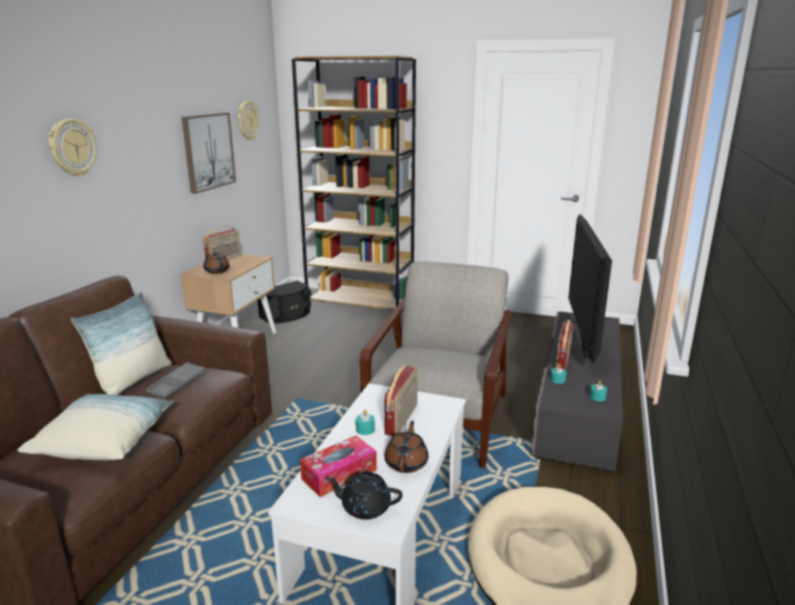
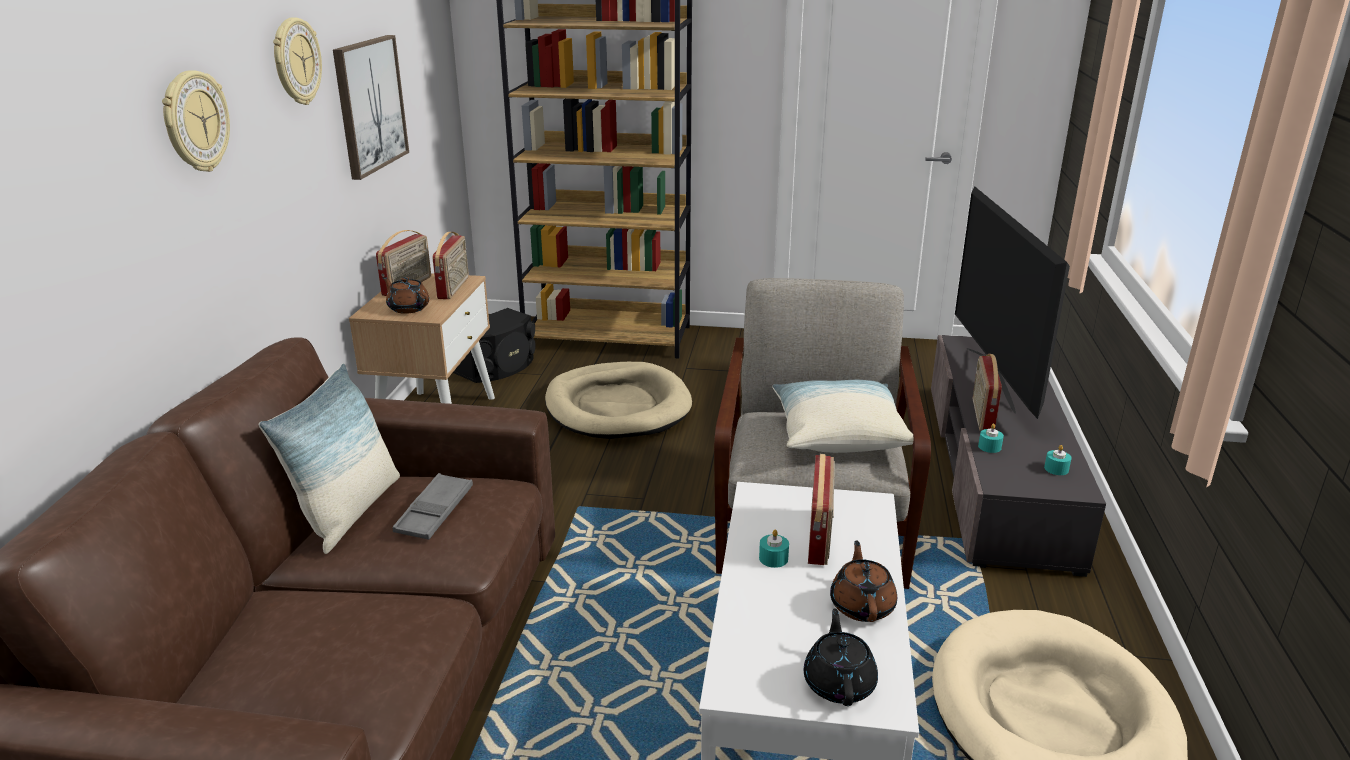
camera: 10 degrees left, 5 degrees up
pillow [17,393,174,460] -> pillow moved to [772,380,913,453]
wall clock [238,101,260,140] -> wall clock moved to [273,17,322,105]
tissue box [300,436,377,497] -> none
black teapot [325,472,403,520] -> black teapot turned 90 degrees clockwise [804,608,878,706]
none -> radio [433,232,469,299]
none -> beige dog bed [545,362,692,439]

